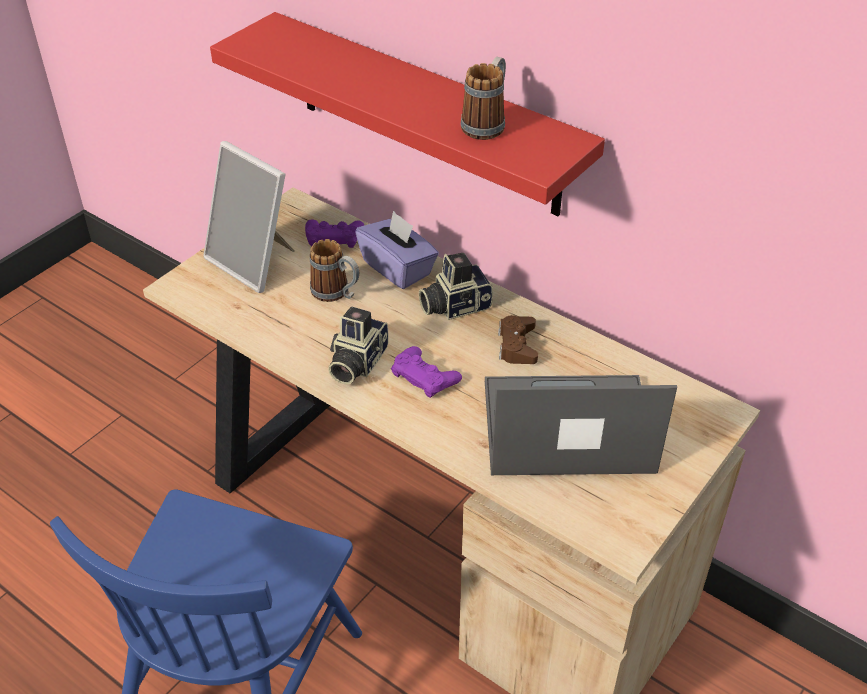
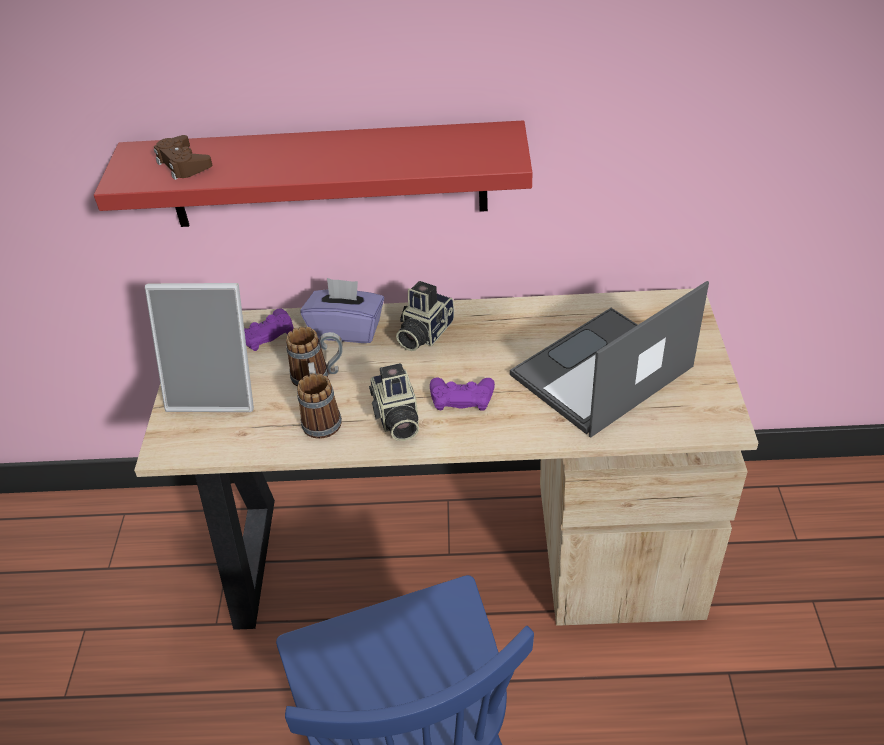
camera: 35 degrees left, 0 degrees up
mug [461,57,506,140] -> mug moved to [297,362,342,439]
brown game controller [498,315,538,364] -> brown game controller moved to [154,135,212,180]

